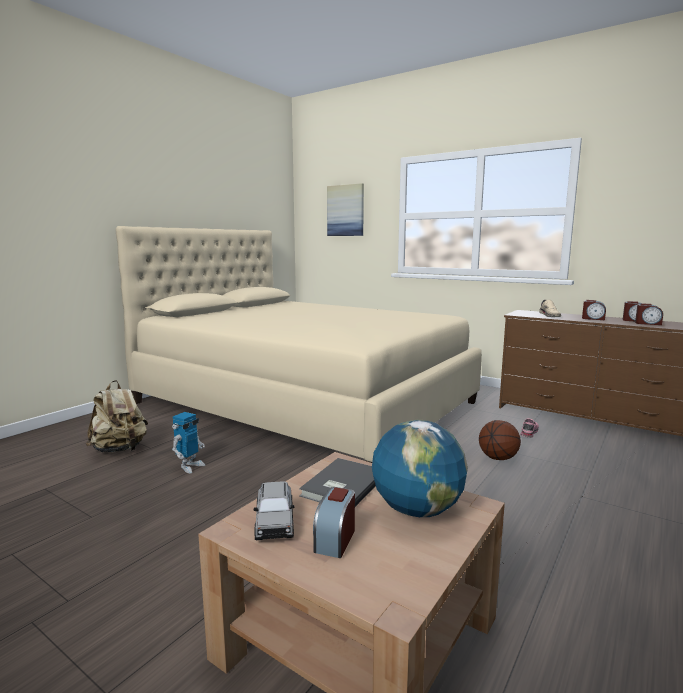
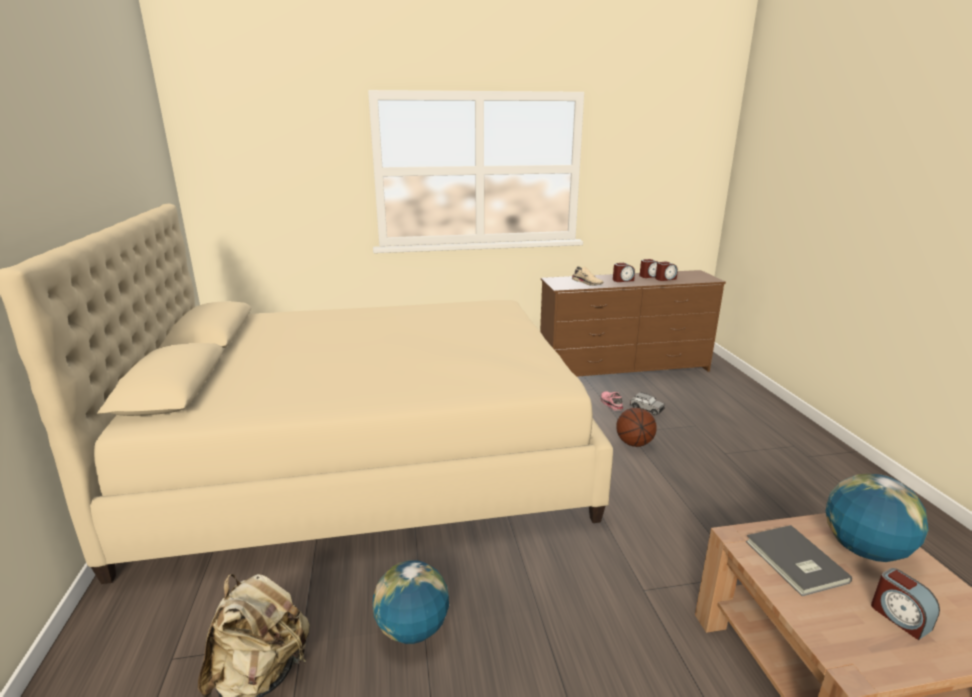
camera: 45 degrees left, 10 degrees up
toy robot [172,412,205,473] -> globe [373,560,449,644]
grey toy car [254,481,294,540] -> grey toy car moved to [630,392,665,415]
picture [327,183,364,236] -> none

